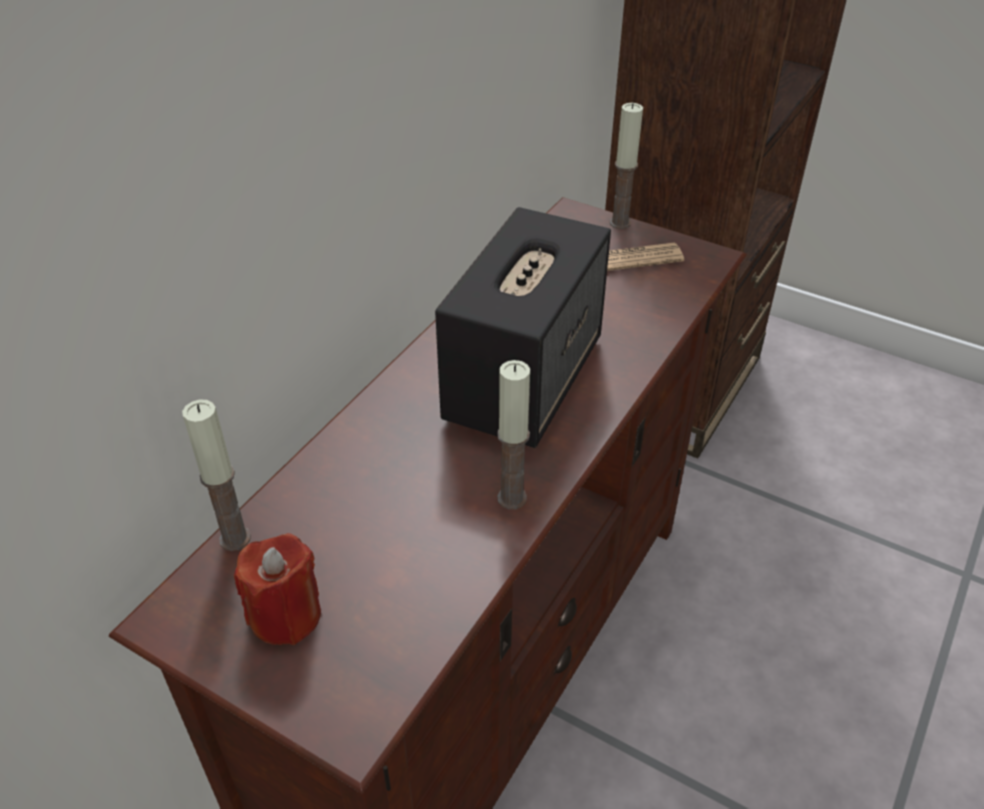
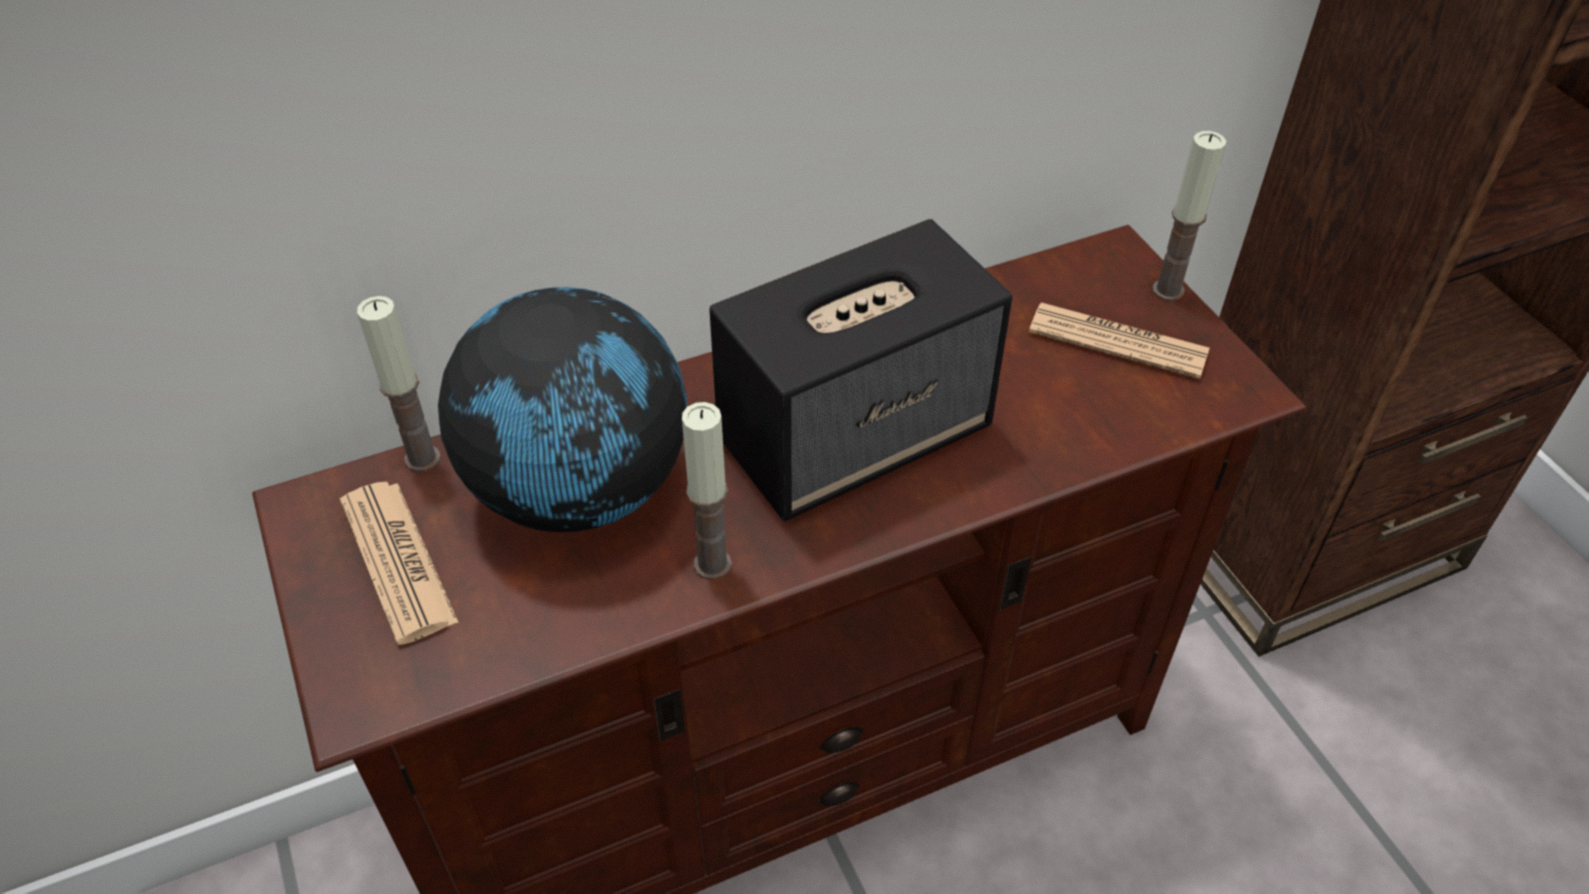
camera: 35 degrees right, 5 degrees up
red candle [234,533,321,645] -> newspaper [340,482,459,645]
none -> globe [438,287,687,532]

